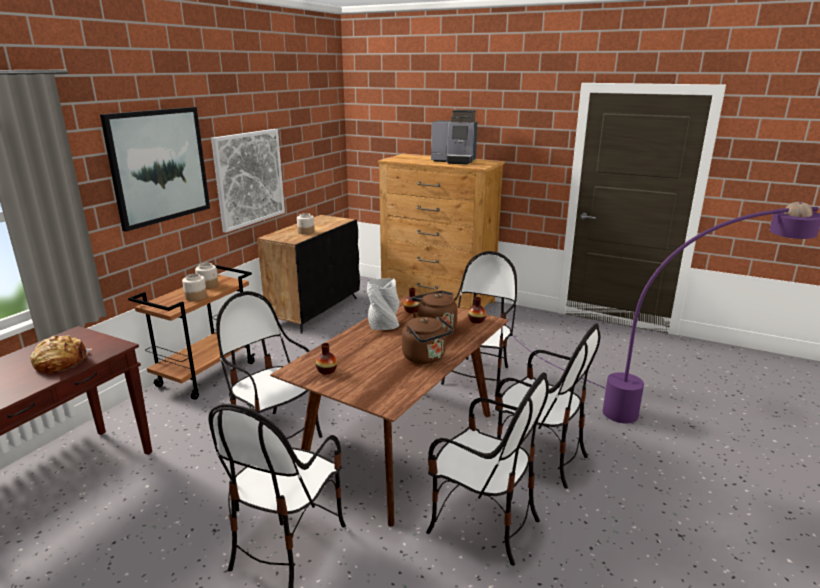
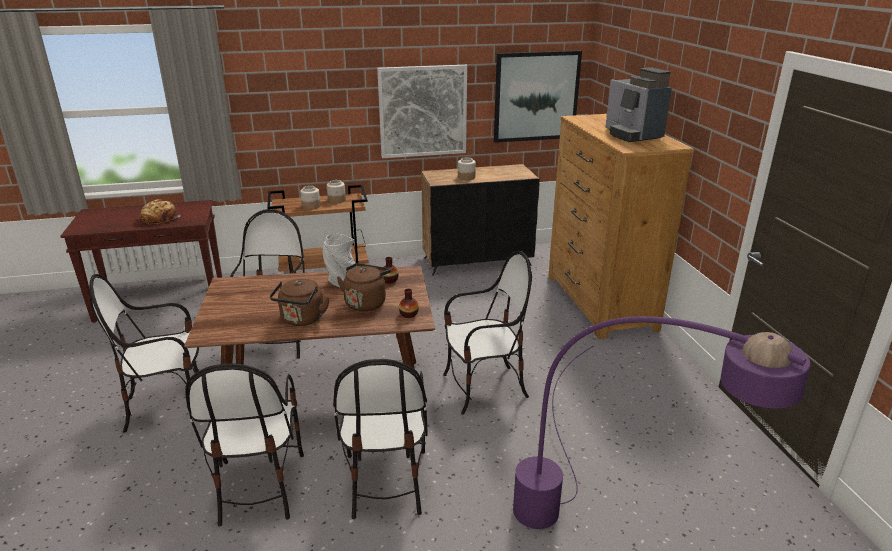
camera: 50 degrees right, 5 degrees up
picture [100,107,210,232] -> picture moved to [494,51,582,143]
vase [316,343,337,374] -> none

